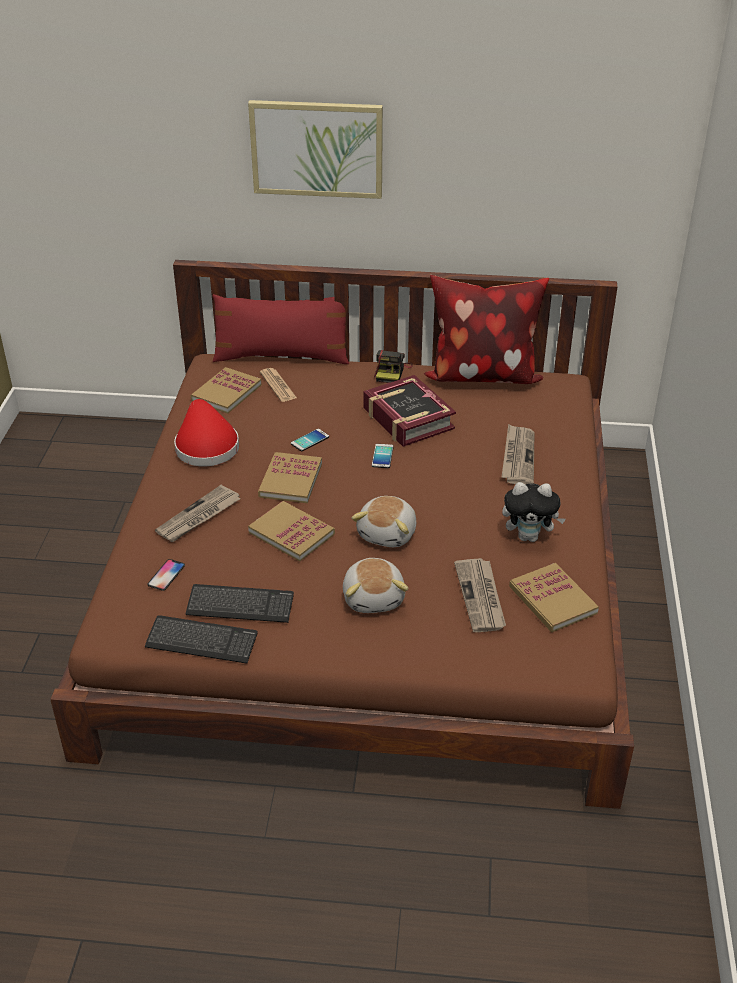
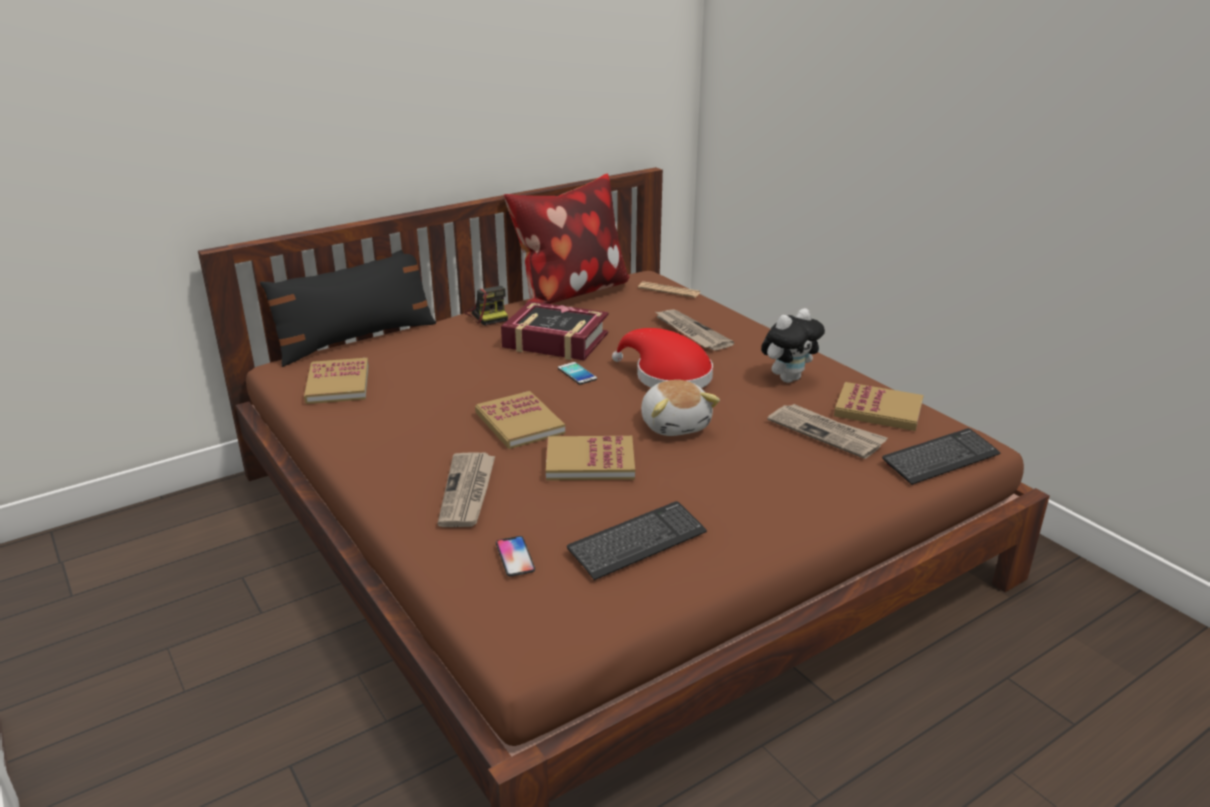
camera: 40 degrees left, 10 degrees down
keyboard [145,615,258,663] -> keyboard moved to [882,428,1000,485]
red hat [174,399,239,466] -> red hat moved to [612,328,713,388]
red pillow [213,294,349,364] -> black pillow [260,250,436,367]
picture [248,100,383,199] -> none
newspaper [260,368,297,402] -> newspaper moved to [638,281,700,298]
phone [291,429,329,451] -> none
plush toy [343,558,409,613] -> none

